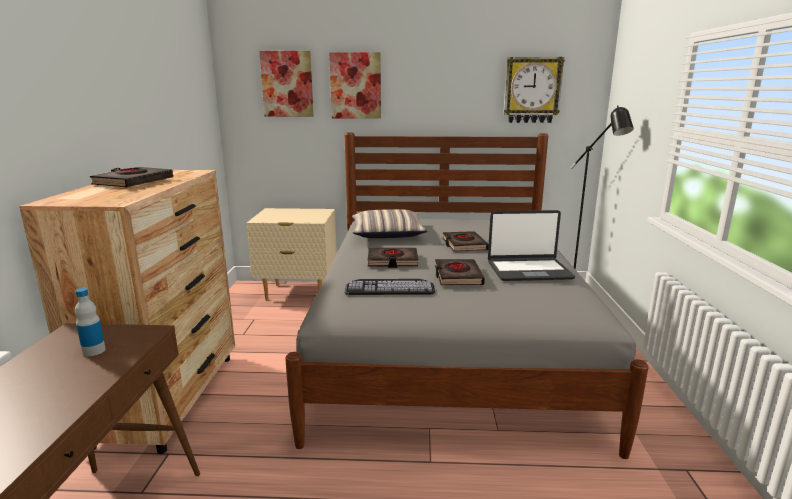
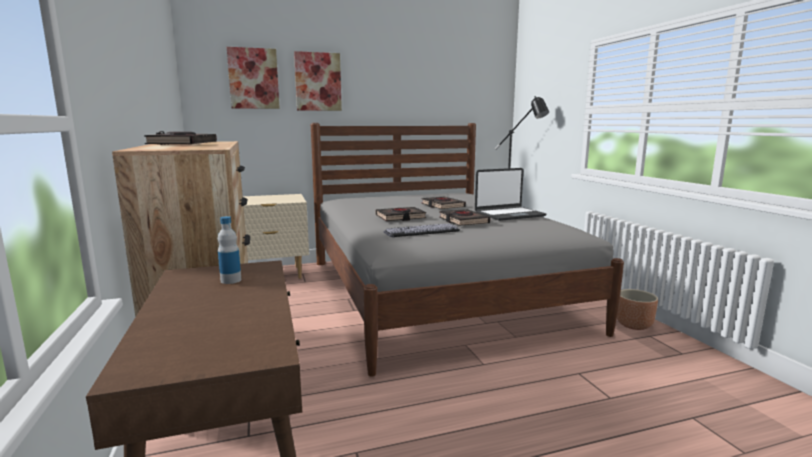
camera: 20 degrees left, 5 degrees down
pillow [352,209,428,238] -> none
wall clock [503,57,565,123] -> none
none -> brown planter [617,289,658,330]

